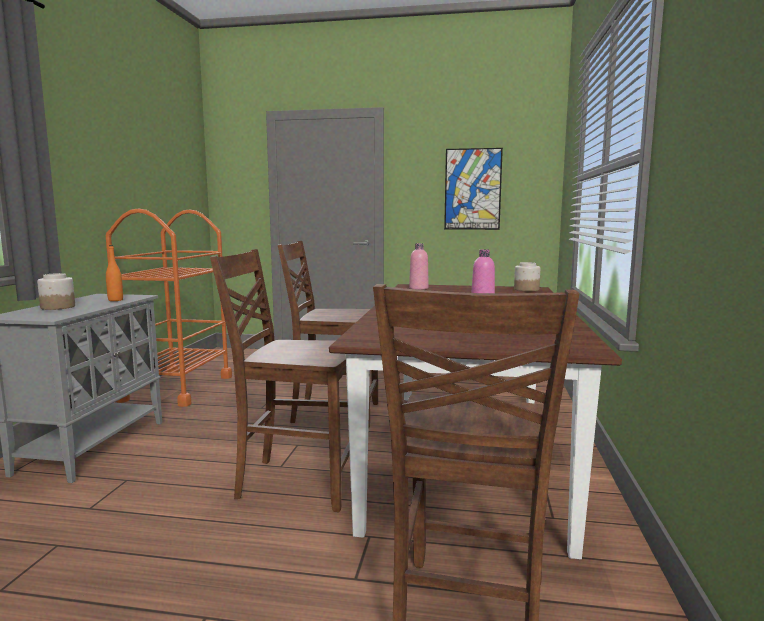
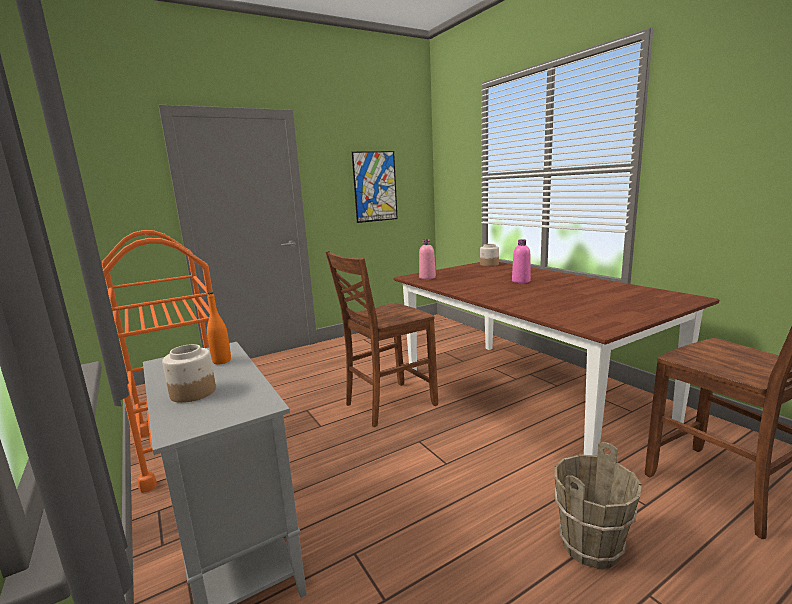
camera: 40 degrees left, 5 degrees up
brown chair [210,249,350,512] -> none
none -> brown bucket [554,442,642,569]

